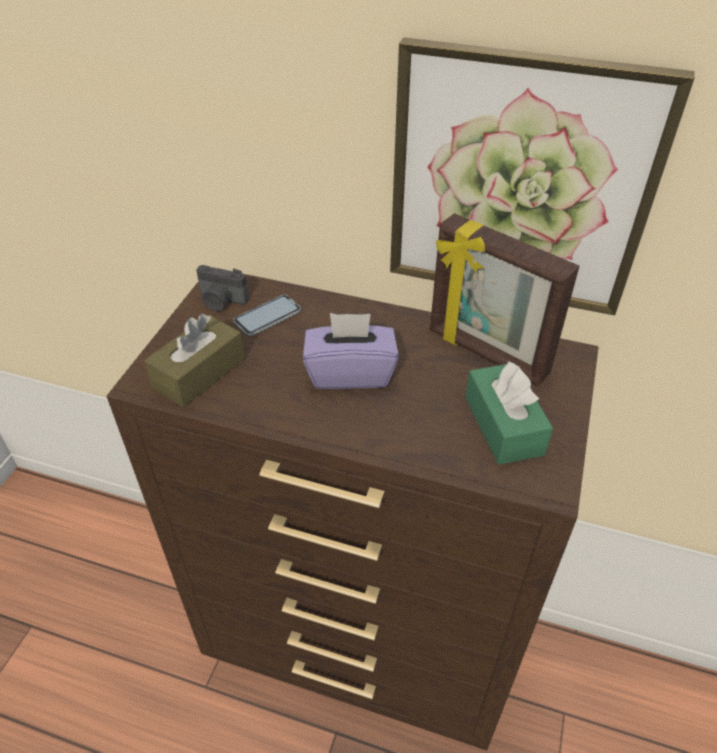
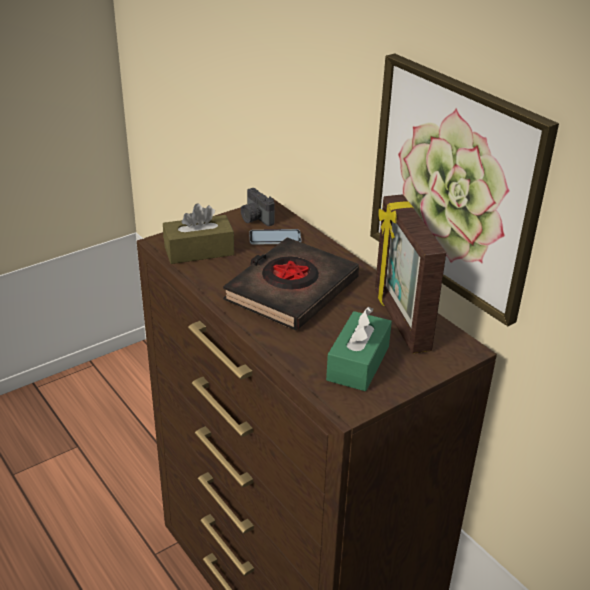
camera: 35 degrees right, 10 degrees down
purple tissue box [303,313,399,389] -> black book [223,237,359,330]

